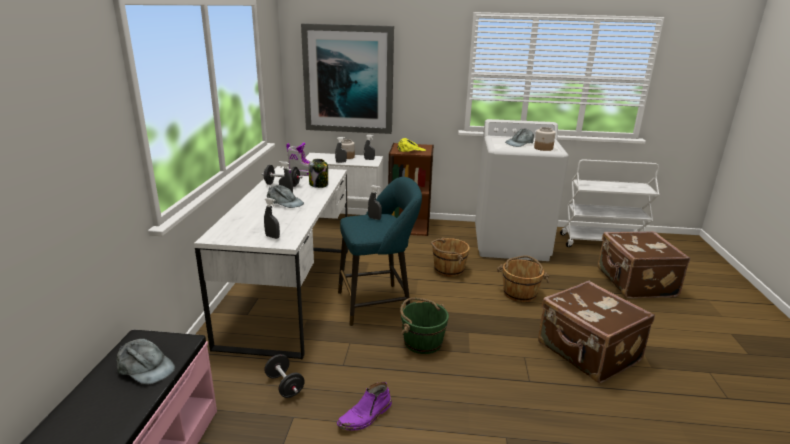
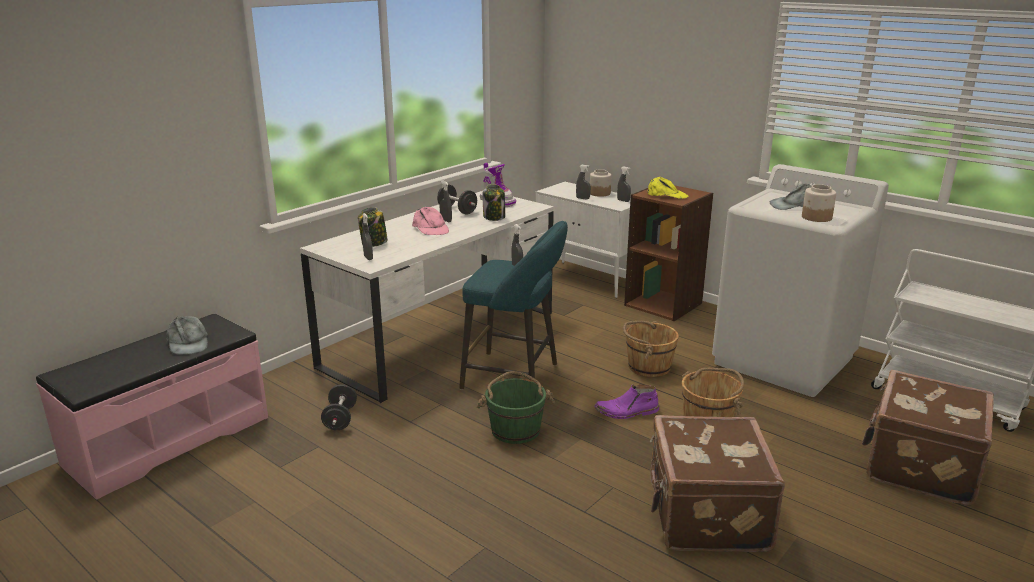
camera: 35 degrees right, 0 degrees up
grey cap [267,185,304,208] -> pink cap [412,207,449,235]
picture [301,23,394,134] -> none
purple boot [337,382,392,431] -> purple boot moved to [594,385,659,419]
none -> jar [358,207,388,247]

